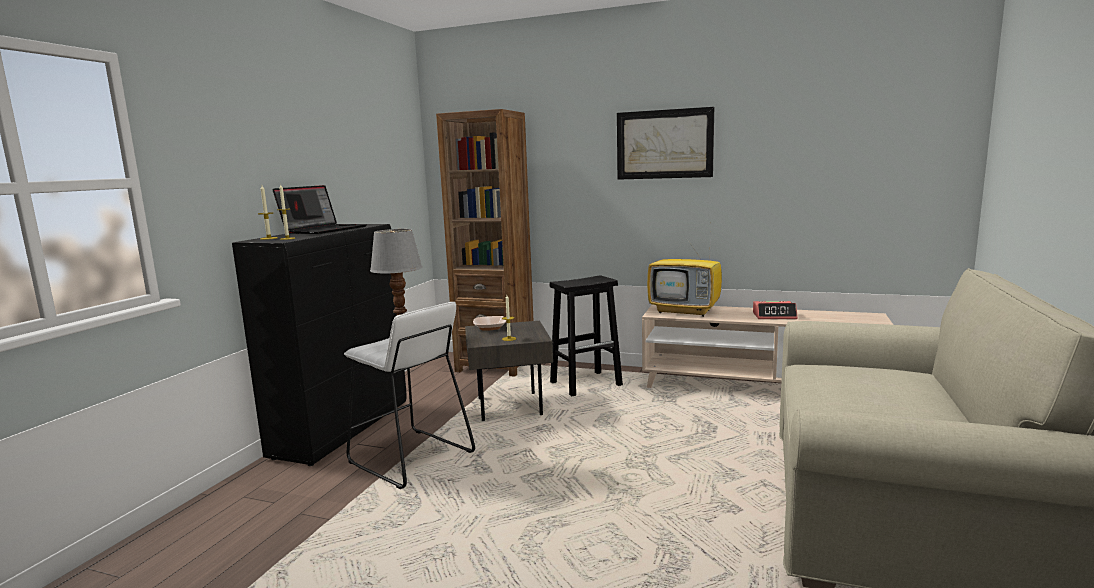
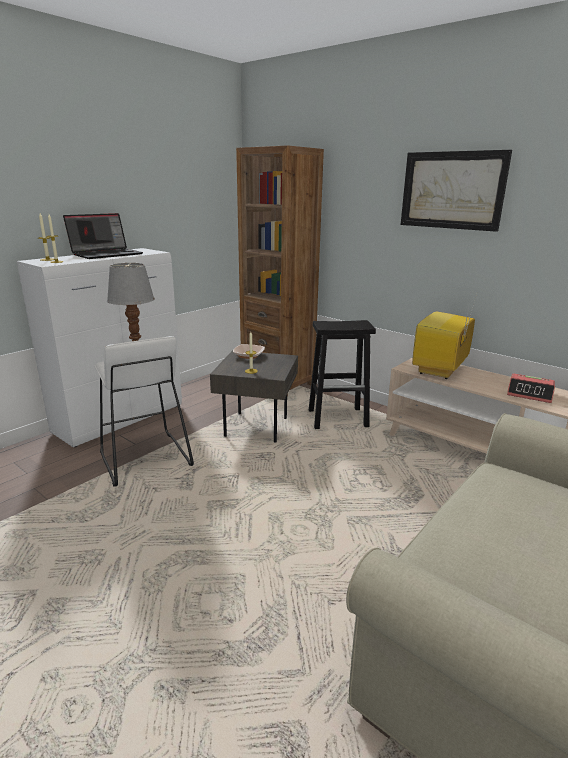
camera: 20 degrees right, 10 degrees up
black cabinet [232,224,407,466] -> white cabinet [17,248,182,447]
television [647,227,722,317] -> television turned 75 degrees clockwise [412,288,476,379]

